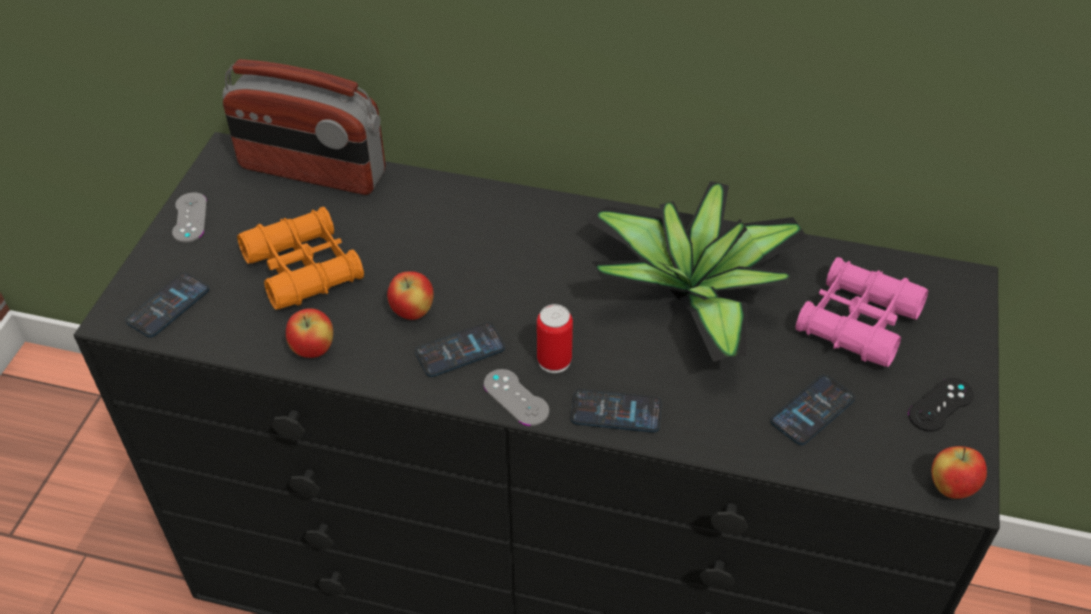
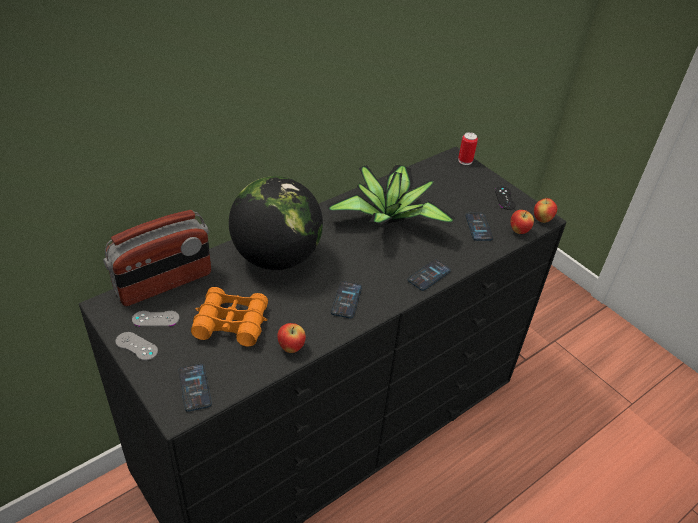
camera: 55 degrees left, 5 degrees down
apple [387,271,434,320] -> apple moved to [511,210,534,234]
grey game controller [484,369,549,426] -> grey game controller moved to [132,311,180,327]
can [537,304,573,373] -> can moved to [458,132,478,165]
pink binoculars [795,257,929,367] -> none
none -> globe [229,176,323,270]

